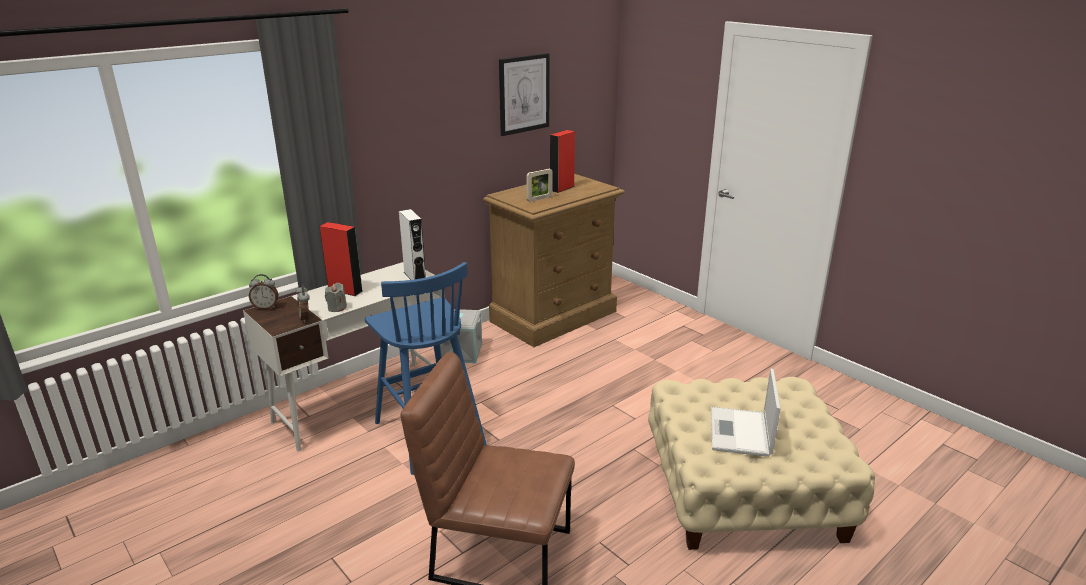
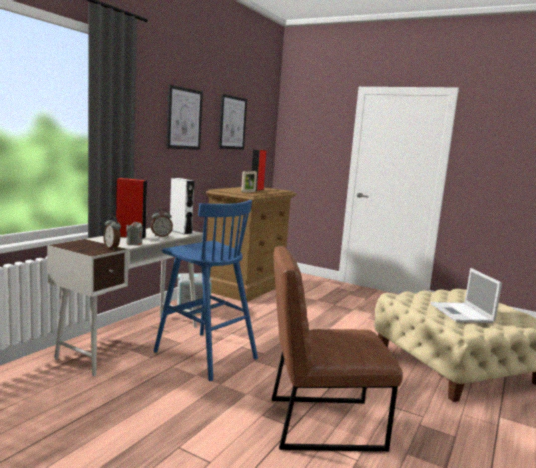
camera: 20 degrees left, 15 degrees down
alarm clock [249,274,278,310] -> alarm clock moved to [151,209,173,237]
none -> picture [166,85,203,150]

